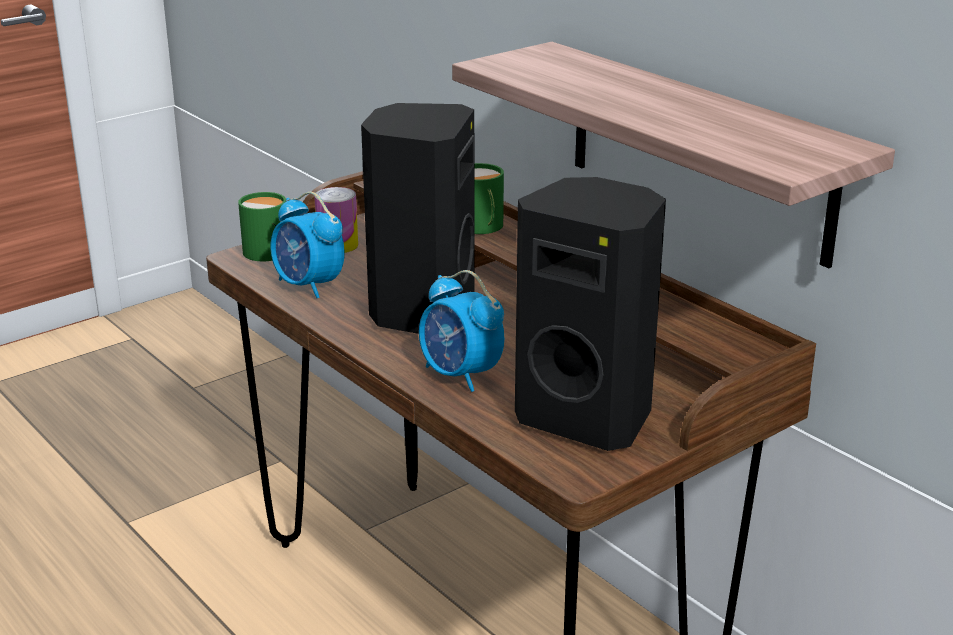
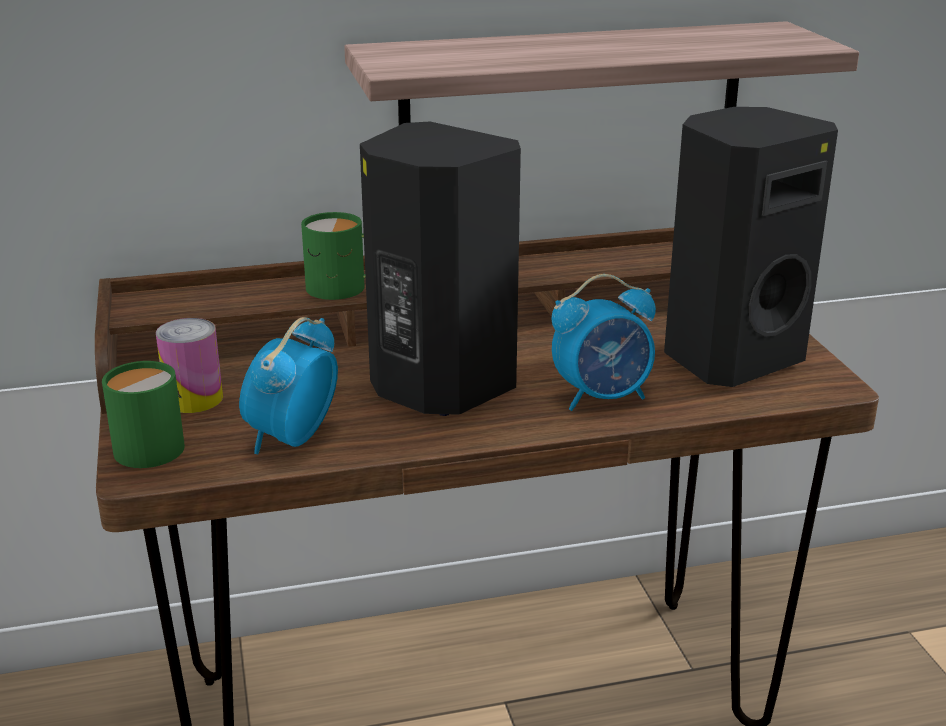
camera: 65 degrees left, 0 degrees up
alarm clock [271,192,345,298] -> alarm clock turned 135 degrees clockwise [239,317,338,454]

